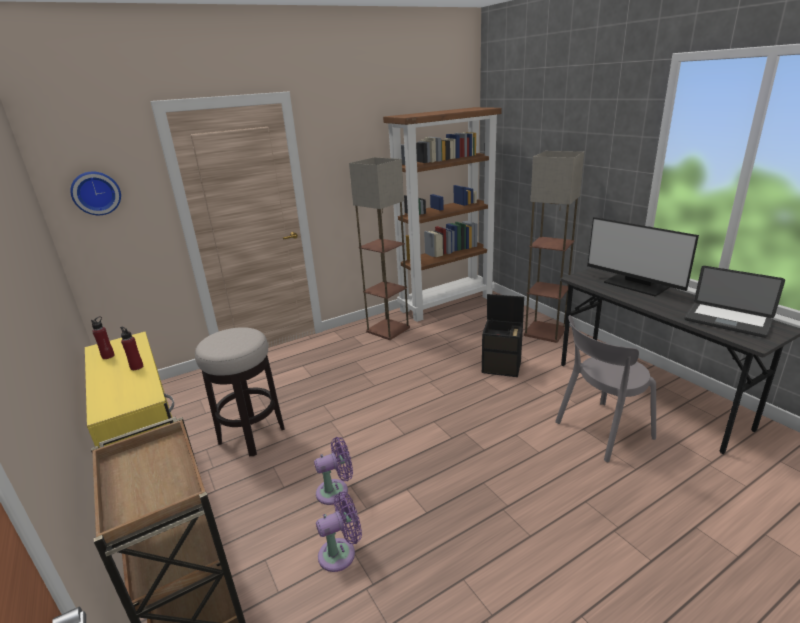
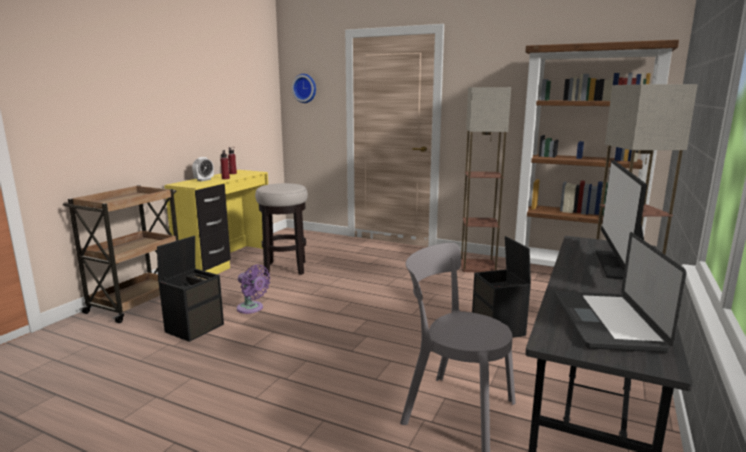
camera: 55 degrees right, 10 degrees down
purple fan [316,492,362,572] -> black storage box [157,236,224,342]
none -> alarm clock [192,157,214,182]

